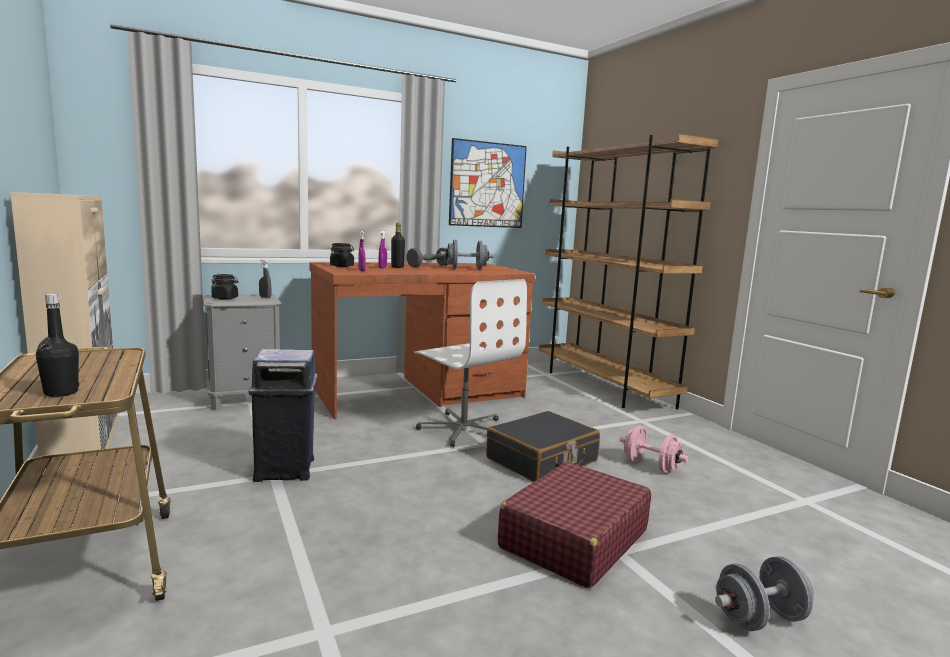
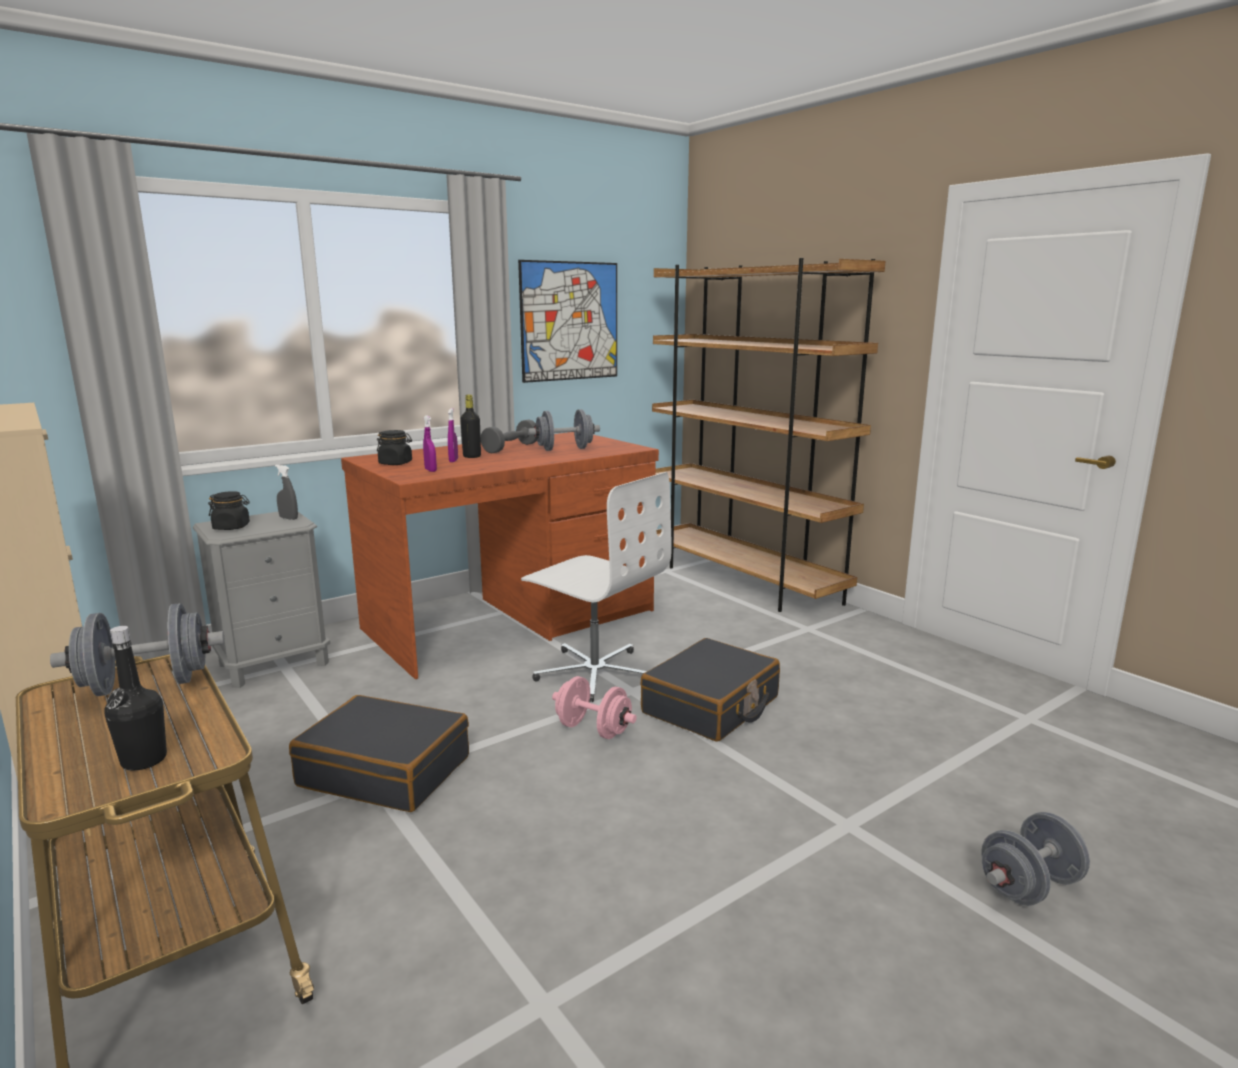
camera: 10 degrees left, 5 degrees up
blue trash can [249,349,318,482] -> black suitcase [289,695,469,812]
red suitcase [498,462,651,589] -> none
pink dumbbell [620,425,688,473] -> pink dumbbell moved to [552,676,637,739]
none -> grey dumbbell [50,603,225,696]

